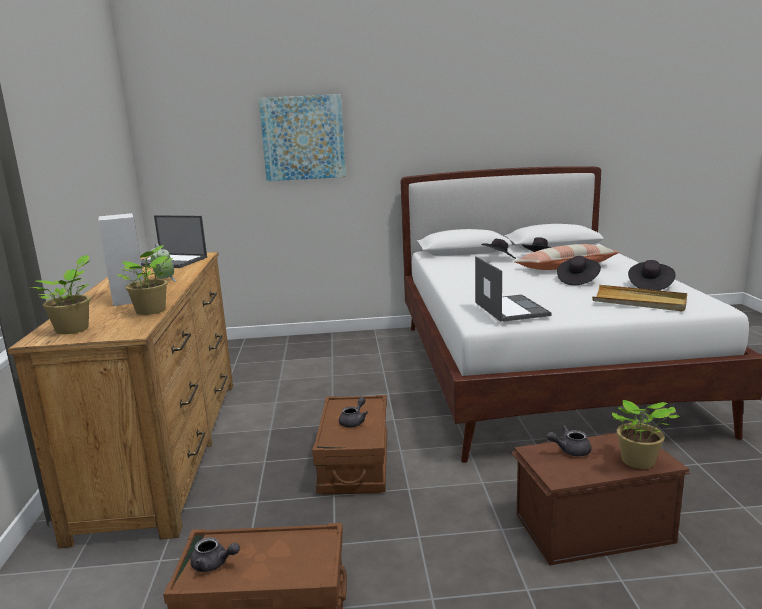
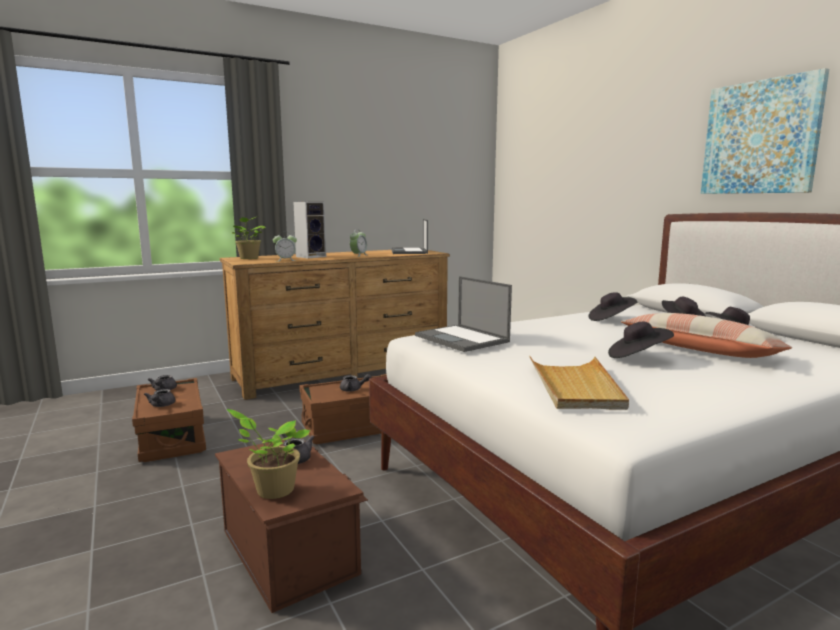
camera: 65 degrees right, 5 degrees down
potted plant [117,245,173,315] -> alarm clock [273,235,297,262]
picture [259,94,346,181] -> picture moved to [701,68,829,194]
laptop [475,256,552,322] -> laptop turned 90 degrees clockwise [415,276,512,352]
black hat [628,260,676,290] -> black hat moved to [589,292,637,321]
none -> grey teapot [144,389,175,407]

